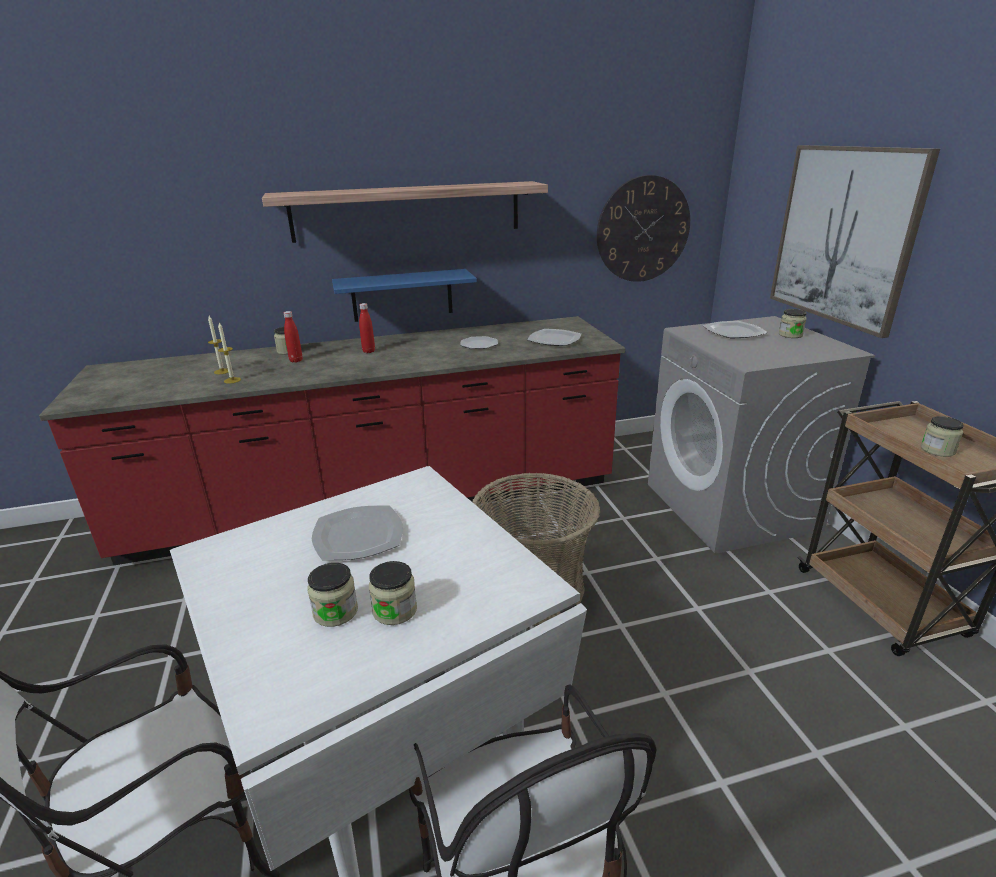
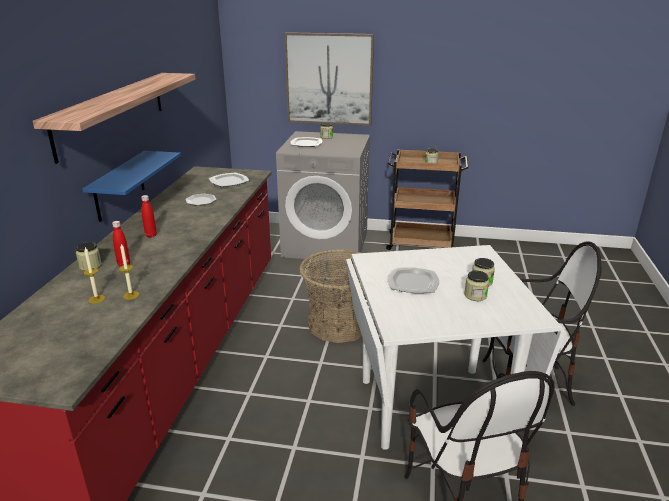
camera: 65 degrees left, 0 degrees up
wall clock [597,175,690,282] -> none

